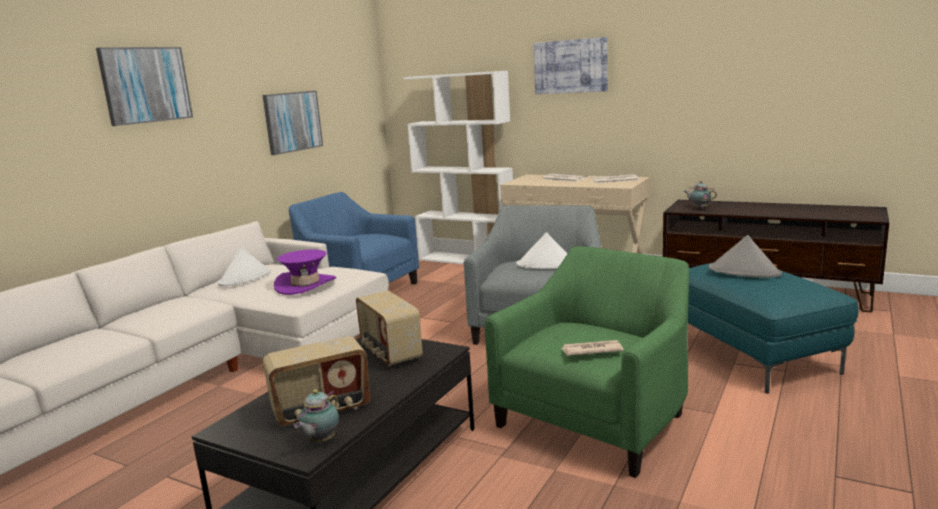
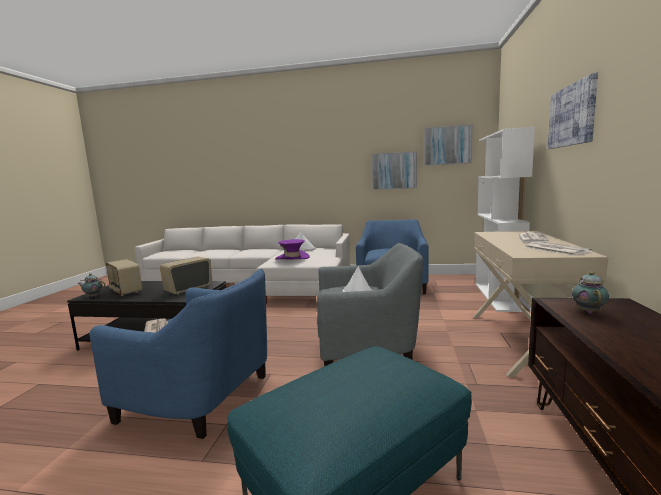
camera: 70 degrees right, 5 degrees down
picture [96,47,193,126] -> picture moved to [424,125,472,166]
green armchair [484,246,689,478] -> blue armchair [89,269,267,439]
grey hat [709,235,782,278] -> none

